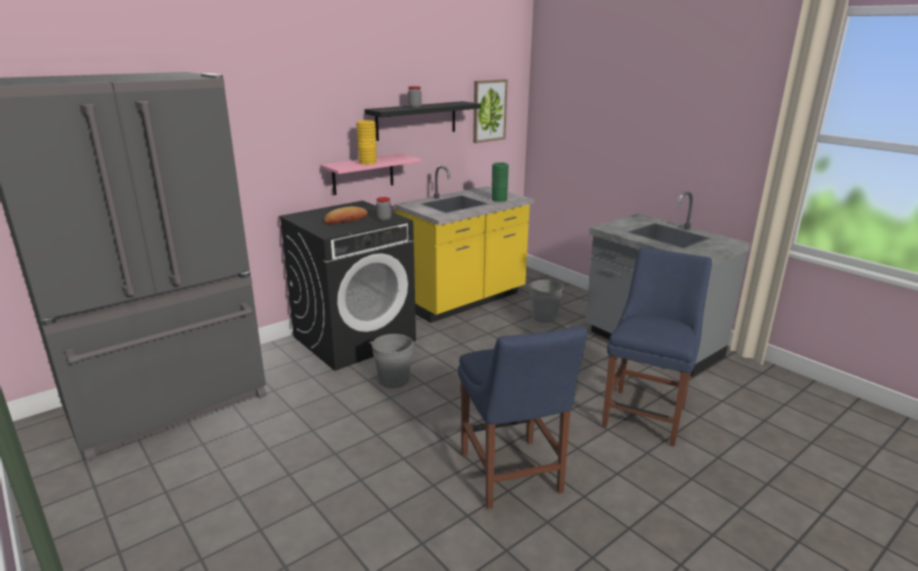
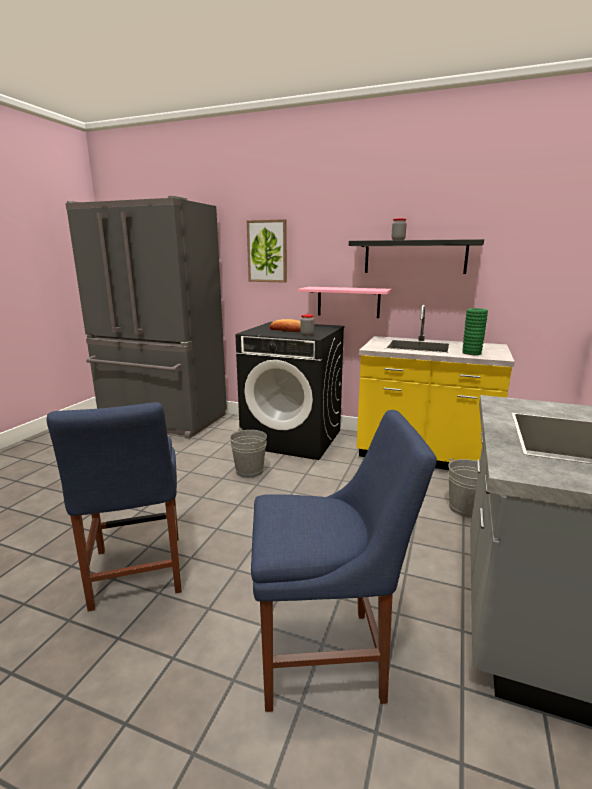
camera: 60 degrees right, 5 degrees down
yellow vase [356,120,377,165] -> none
blue chair [458,326,588,509] -> blue chair turned 60 degrees counterclockwise [47,402,182,612]
picture [473,79,508,143] -> picture moved to [247,219,287,283]

